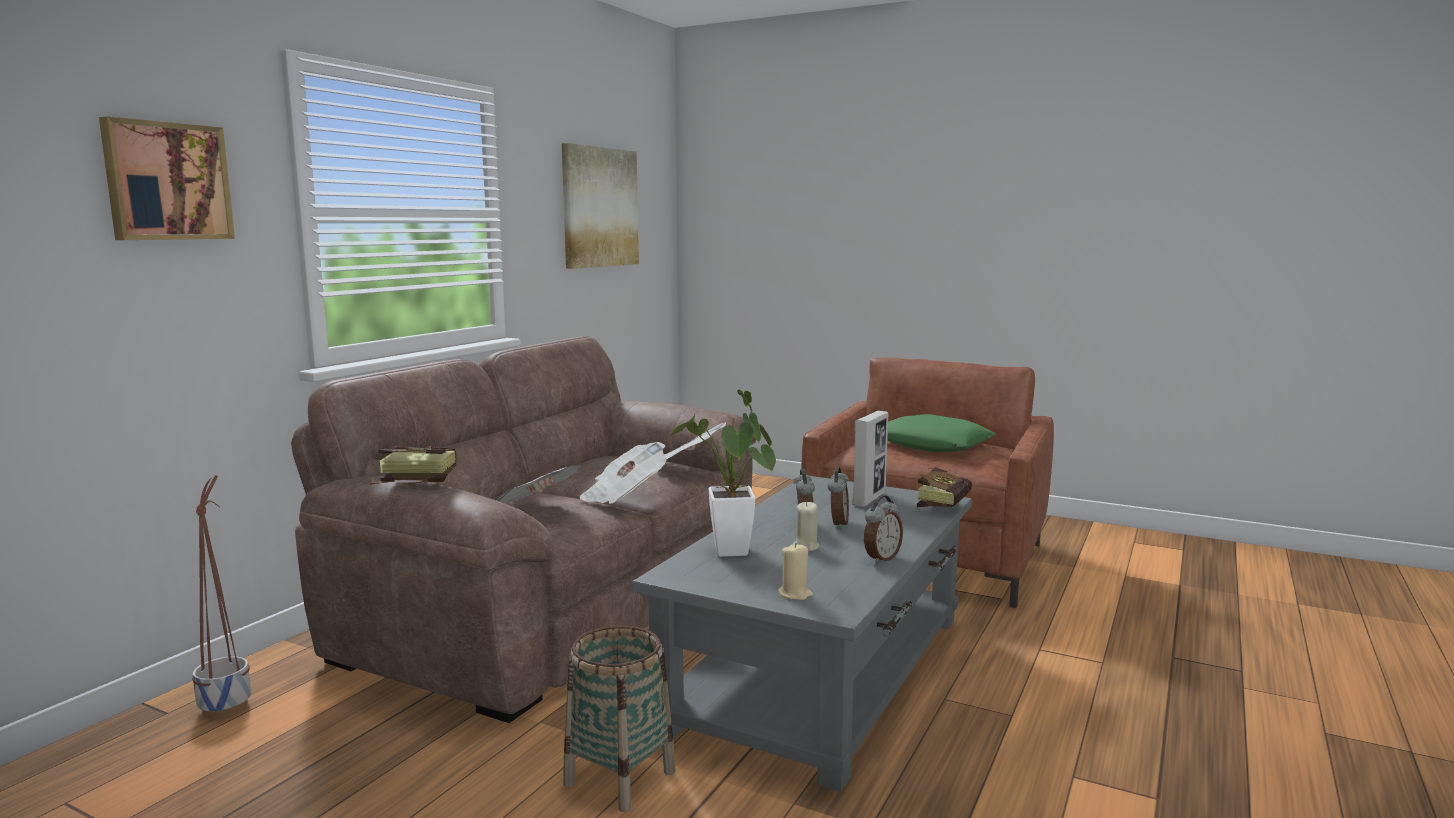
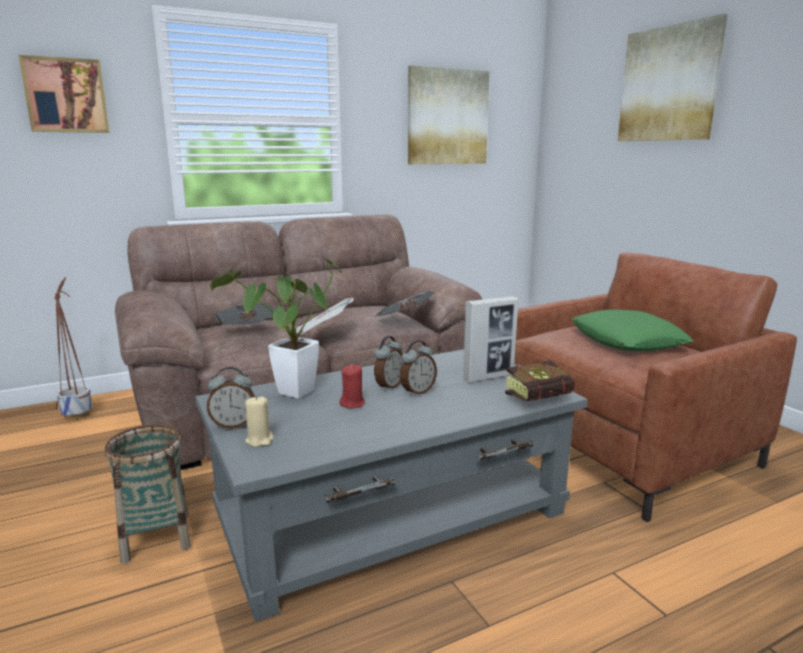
camera: 35 degrees right, 5 degrees up
book [368,446,457,485] -> none
beige candle [793,502,820,551] -> red candle [339,364,365,409]
alarm clock [864,495,903,564] -> alarm clock moved to [207,367,255,429]
none -> picture [618,14,728,141]

